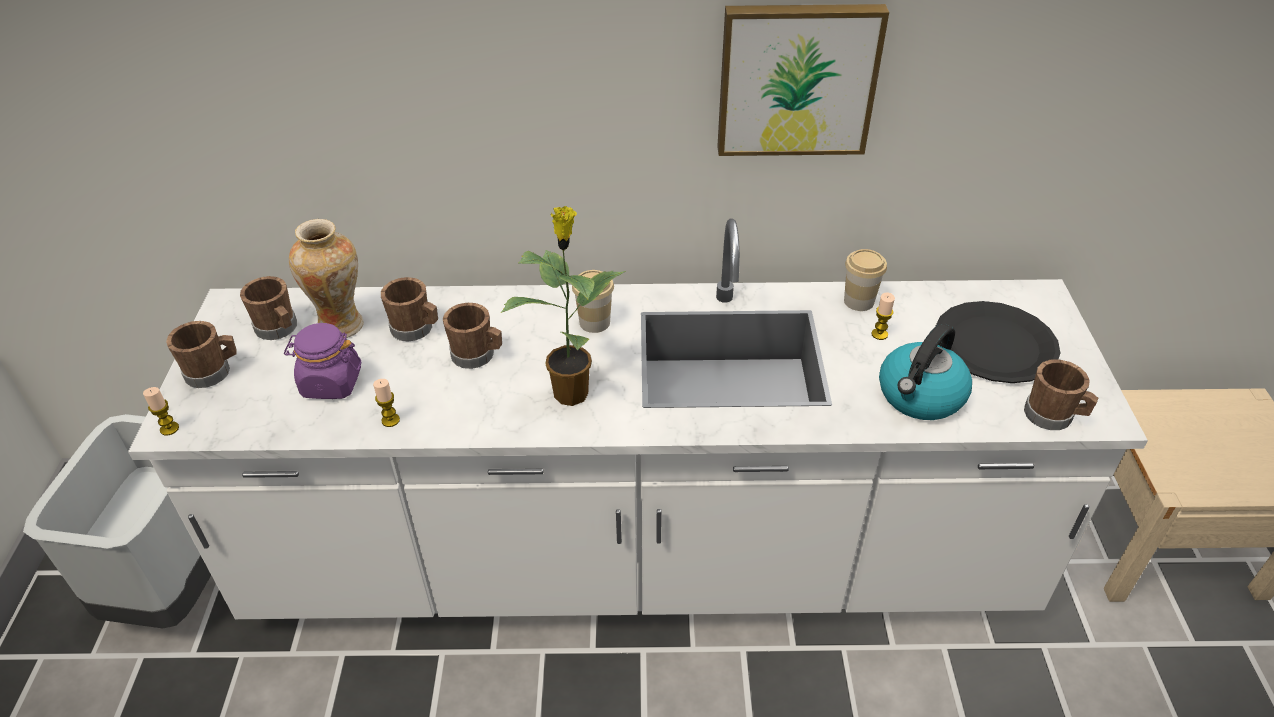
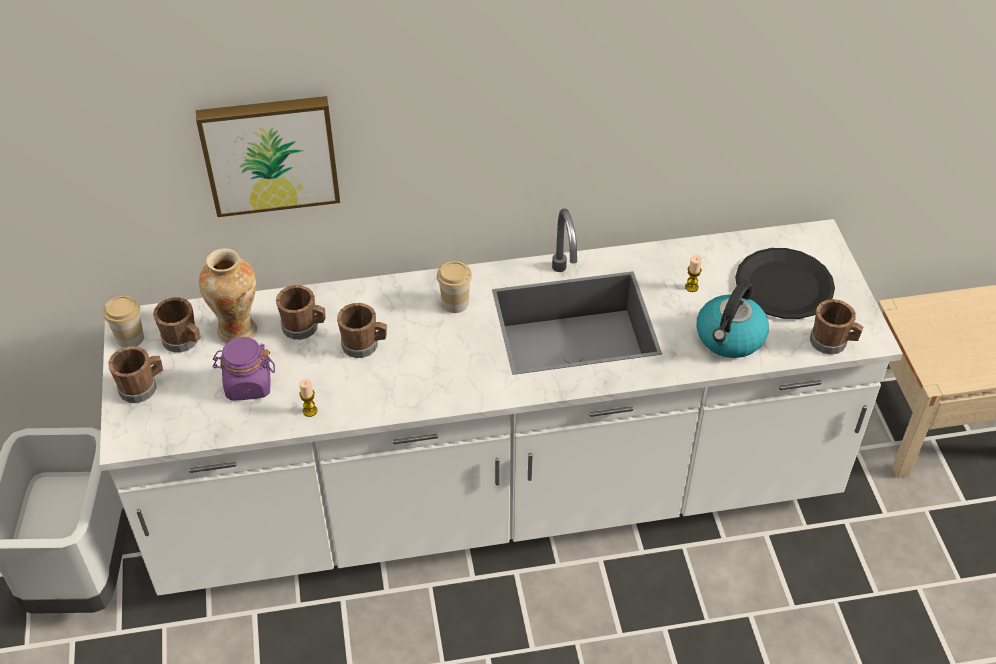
camera: 10 degrees left, 5 degrees up
candle [143,387,179,436] -> none
potted plant [501,206,626,406] -> none
picture [717,4,889,156] -> picture moved to [196,96,340,217]
cup [844,249,887,311] -> cup moved to [103,296,144,348]

